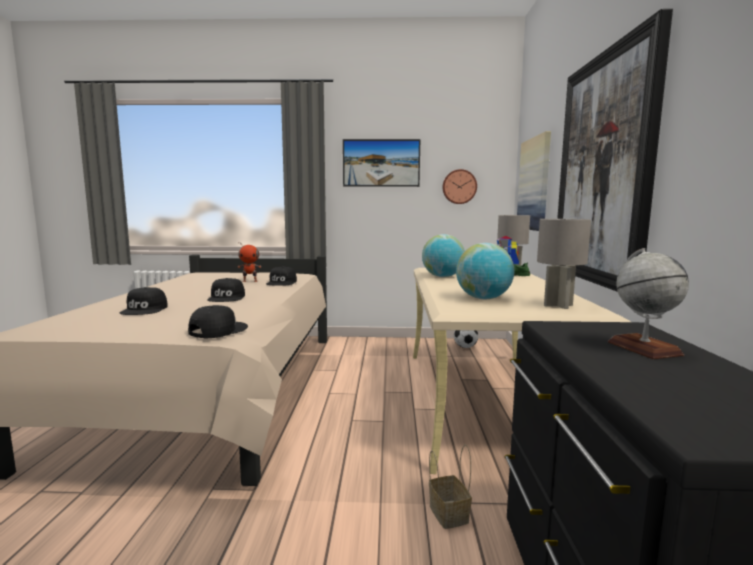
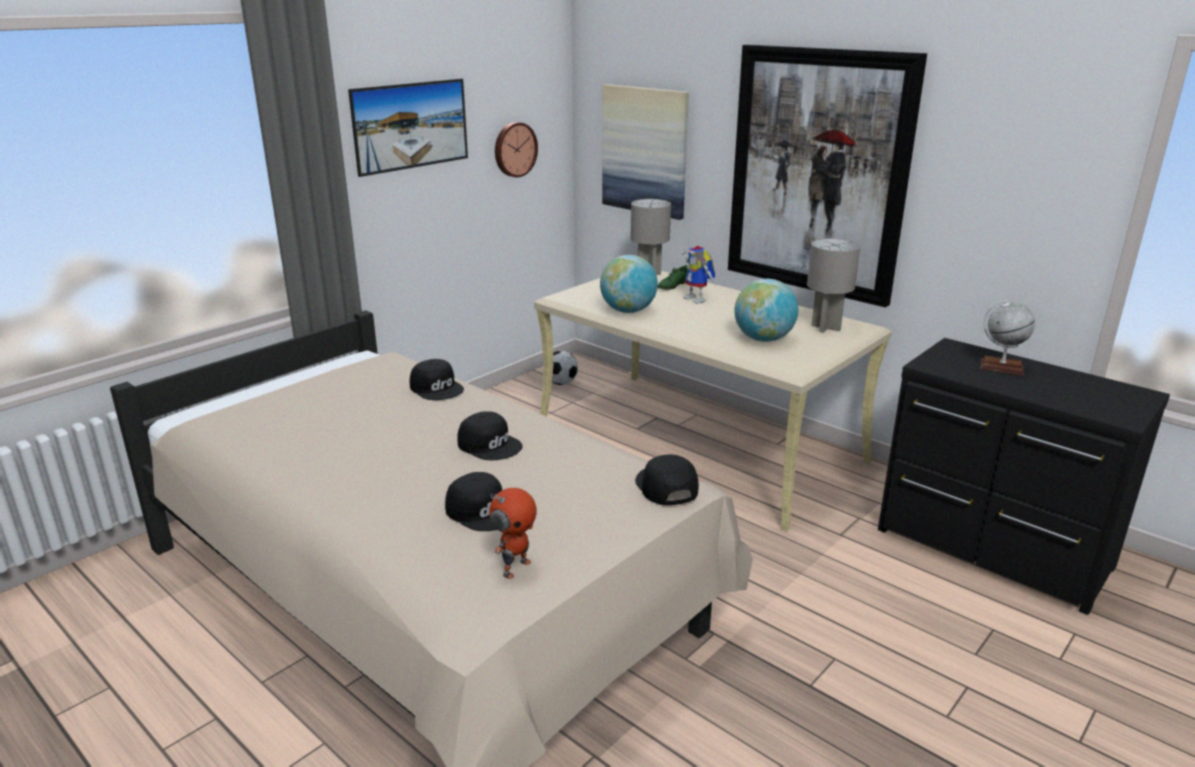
camera: 50 degrees left, 15 degrees up
toy robot [238,242,261,282] -> toy robot moved to [489,488,537,579]
basket [429,445,472,529] -> none

